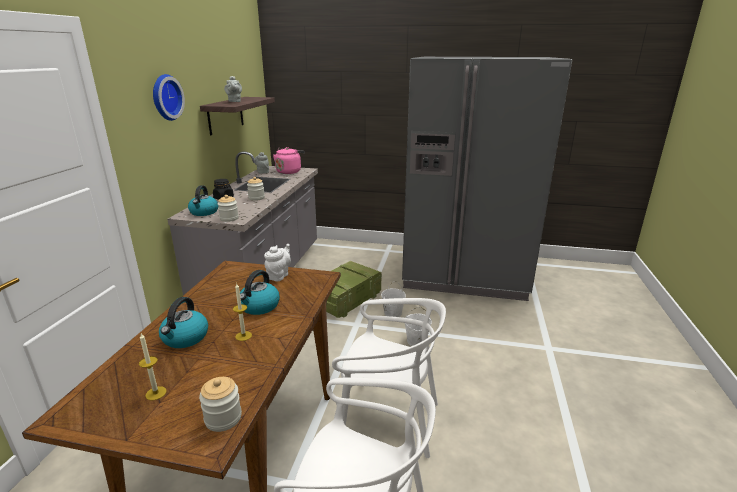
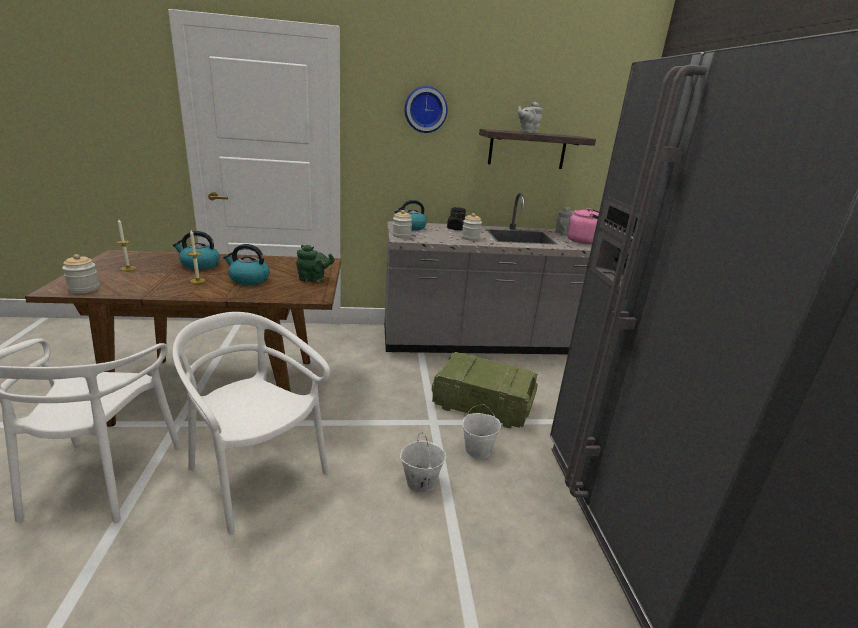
camera: 70 degrees right, 0 degrees up
white teapot [264,244,291,282] -> green teapot [296,245,334,282]
white chair [332,298,446,458] -> white chair turned 135 degrees clockwise [173,312,330,534]

